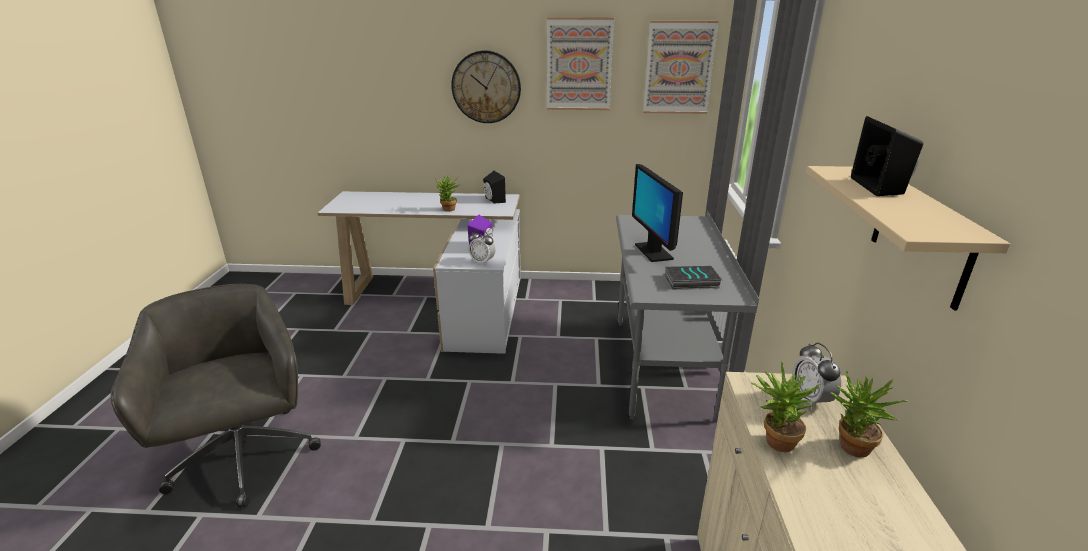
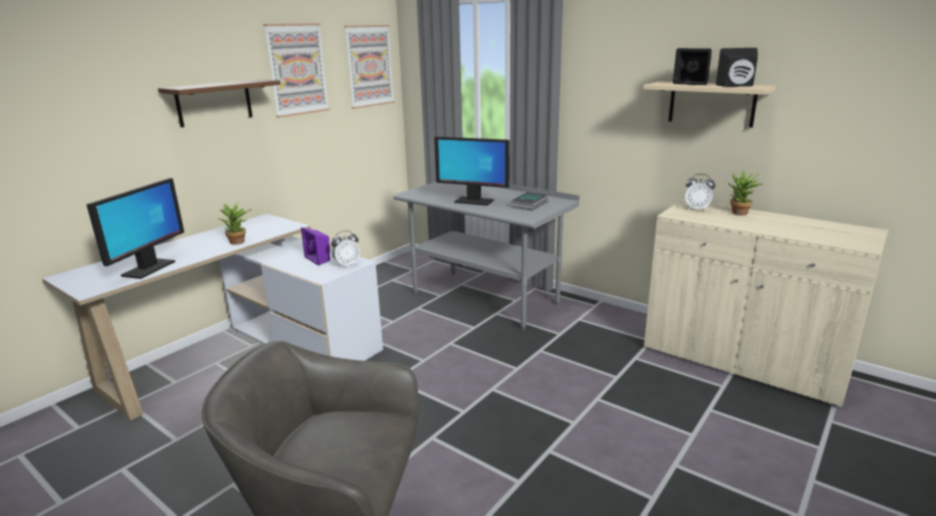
camera: 55 degrees left, 5 degrees down
wall clock [451,50,521,123] -> brown shelf [158,79,281,127]
black speaker [483,171,506,204] -> black speaker moved to [716,48,758,87]
potted plant [751,361,821,452] -> none
none -> monitor [86,178,184,279]

